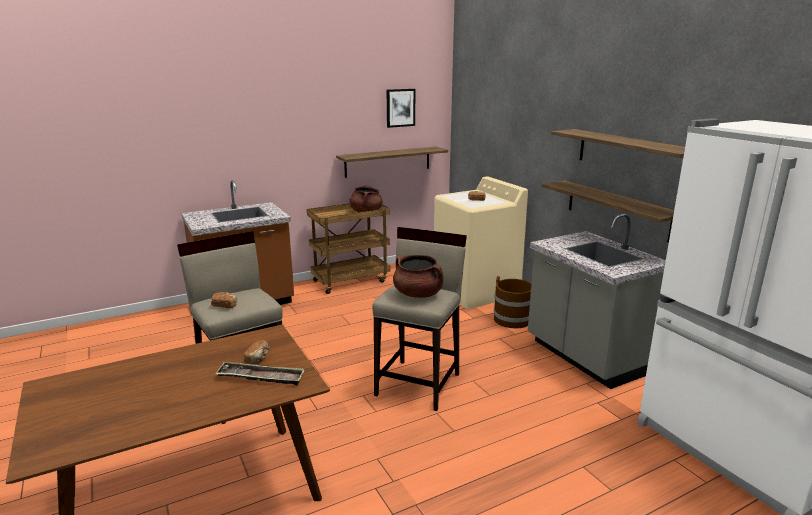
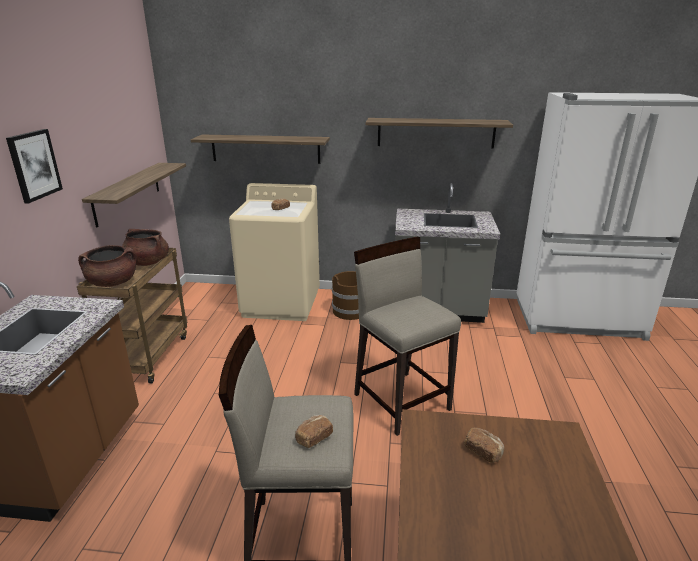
camera: 55 degrees left, 5 degrees up
tray [216,362,305,385] -> none
picture [387,89,415,128] -> picture moved to [6,129,63,203]
brown cooking pot [393,255,444,298] -> brown cooking pot moved to [78,245,137,287]
shelf [541,181,674,243] -> shelf moved to [191,134,330,164]

